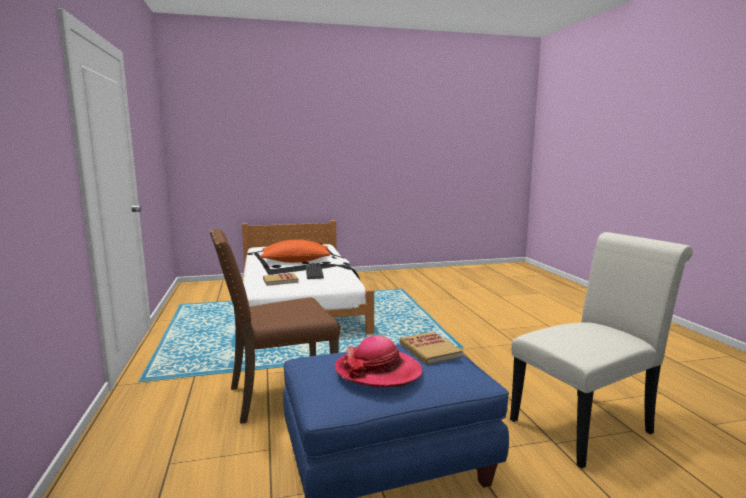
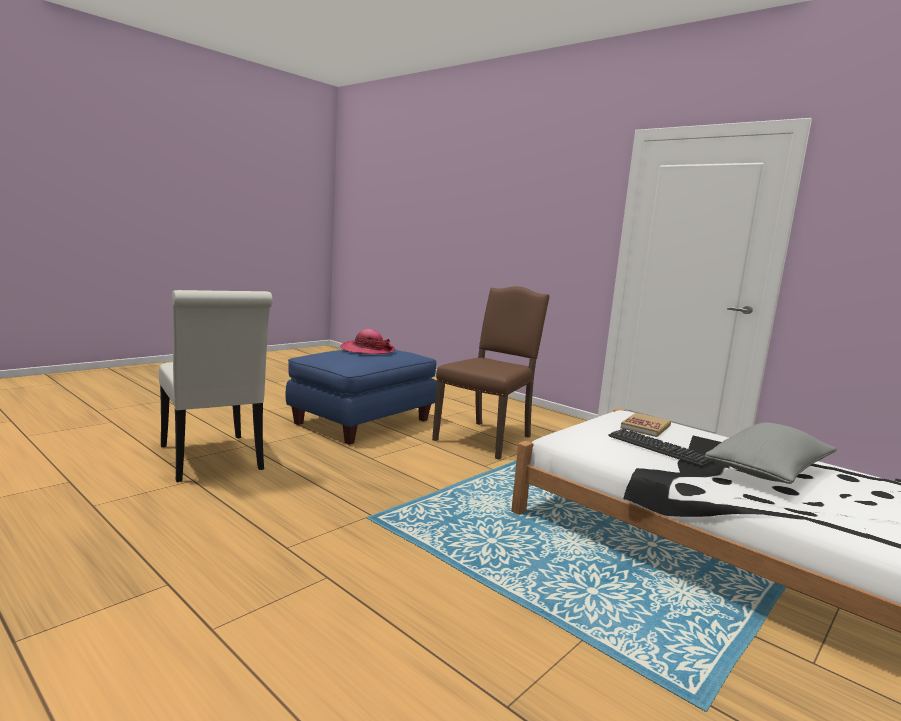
camera: 145 degrees right, 0 degrees up
orange pillow [260,240,330,263] -> grey pillow [704,423,837,484]
book [400,332,463,365] -> none
white chair [510,232,693,468] -> white chair turned 60 degrees counterclockwise [159,290,273,482]

